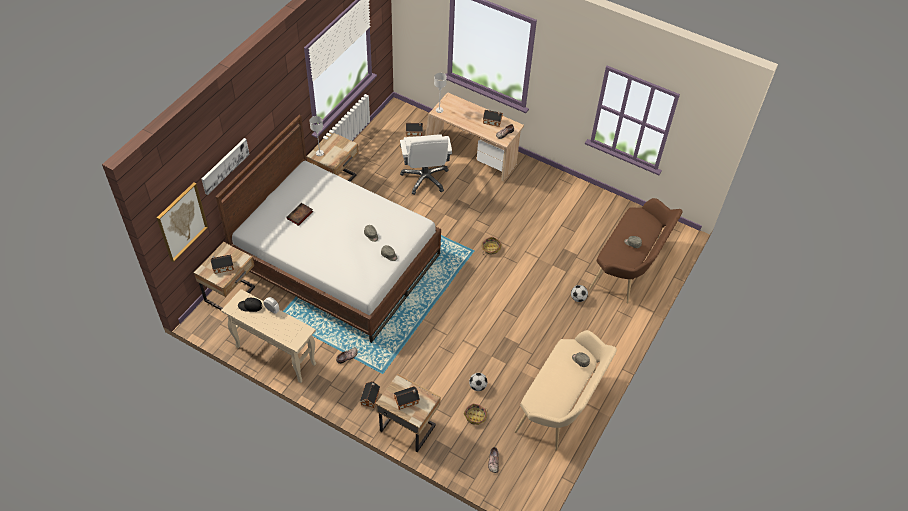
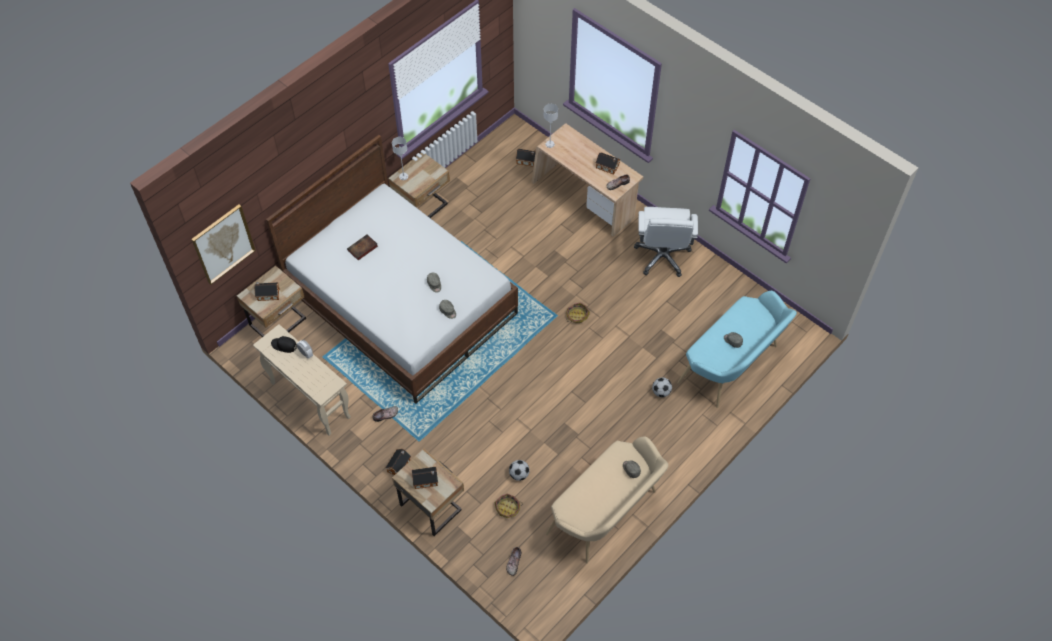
camera: 15 degrees right, 5 degrees up
picture [202,138,249,195] -> none
white office chair [400,134,452,195] -> white office chair moved to [634,207,698,277]
brown bench [589,198,683,303] -> turquoise bench [677,291,797,408]

